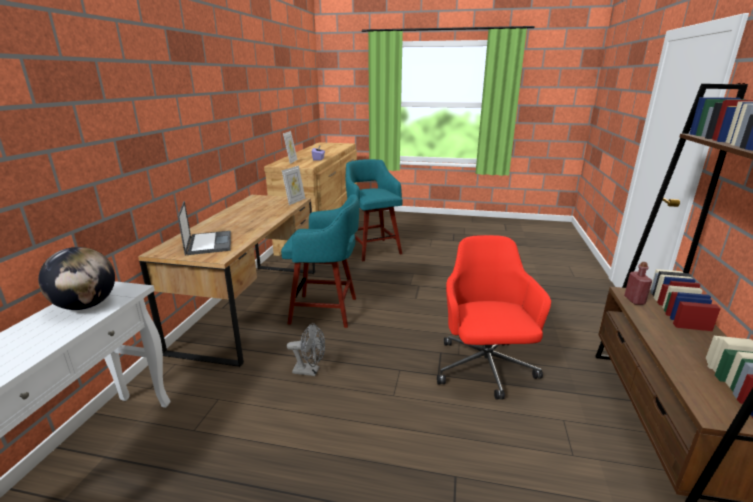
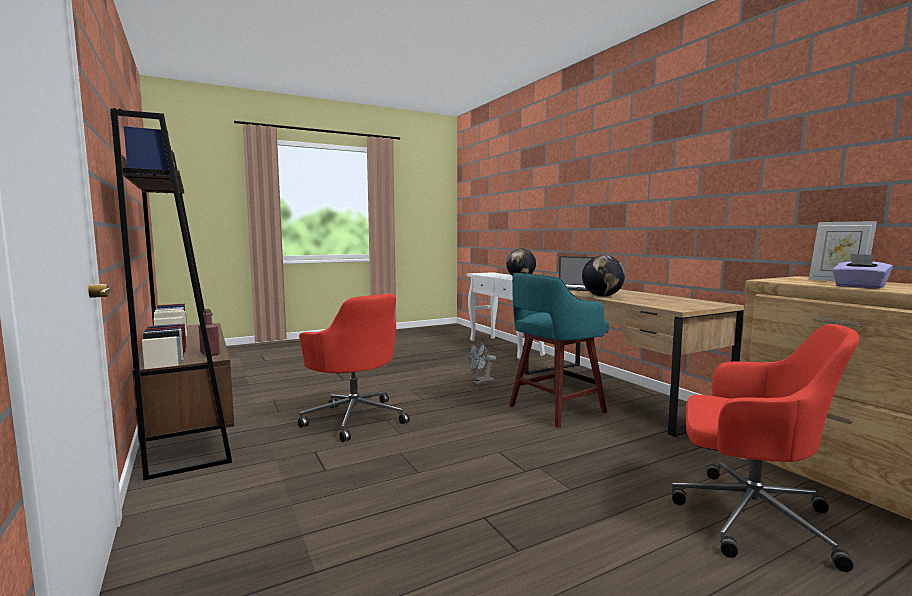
camera: 140 degrees right, 15 degrees down
picture frame [282,166,305,205] -> none
turquoise stool [346,159,403,261] -> red office chair [672,324,859,572]
none -> globe [582,255,625,297]

